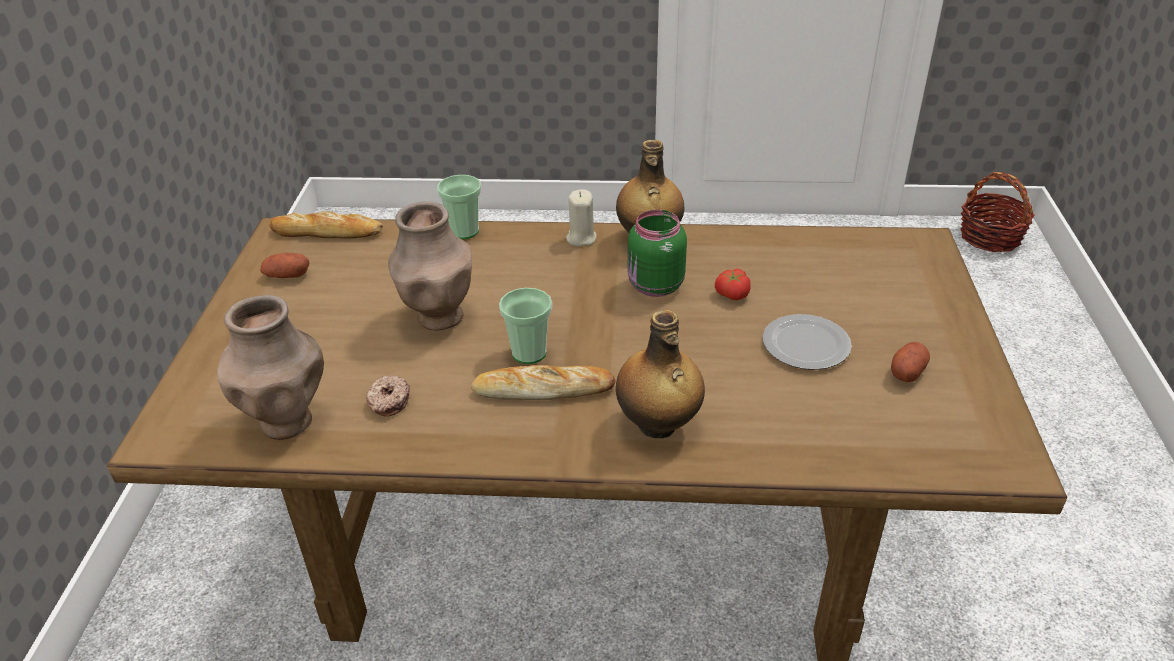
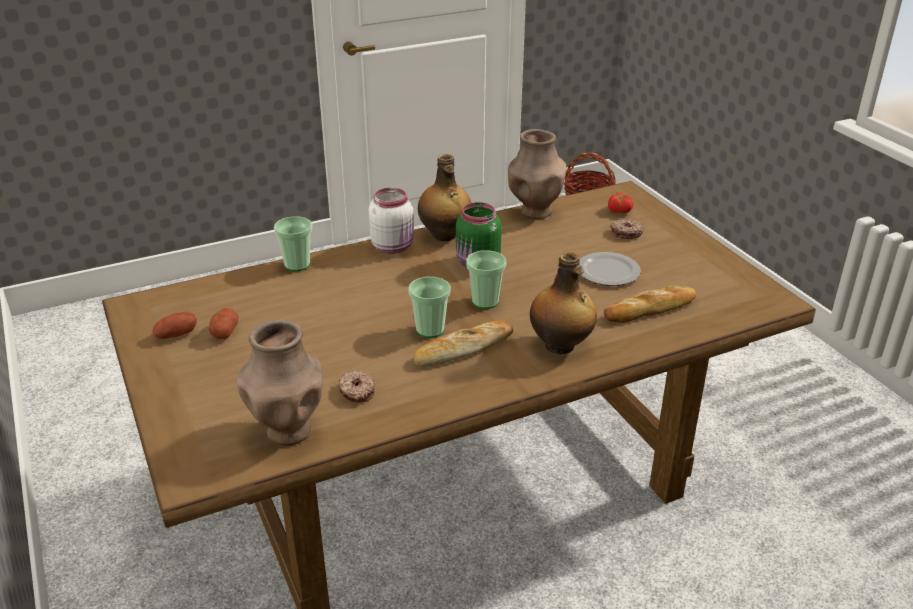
camera: 30 degrees left, 5 degrees down
bread [269,211,383,239] -> bread moved to [604,286,696,323]
brown vase [388,201,472,331] -> brown vase moved to [508,129,567,219]
beige candle [566,189,597,246] -> white jar [369,188,414,254]
tomato [715,269,751,300] -> tomato moved to [608,193,633,213]
potato [891,342,930,382] -> potato moved to [209,308,239,339]
none -> cup [466,250,506,309]
none -> donut [610,219,644,239]

